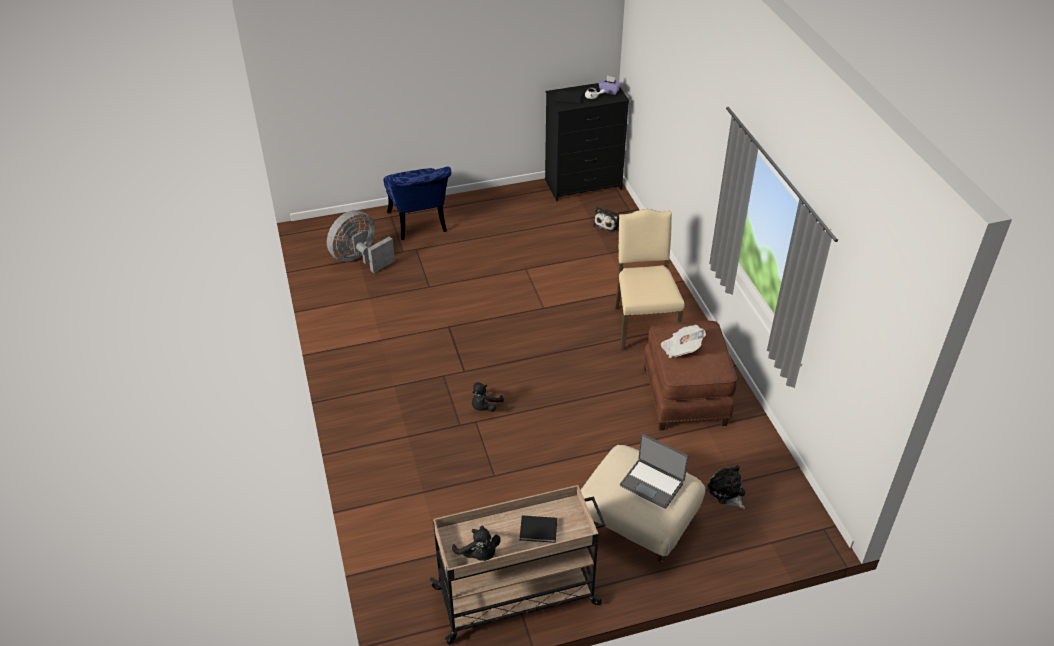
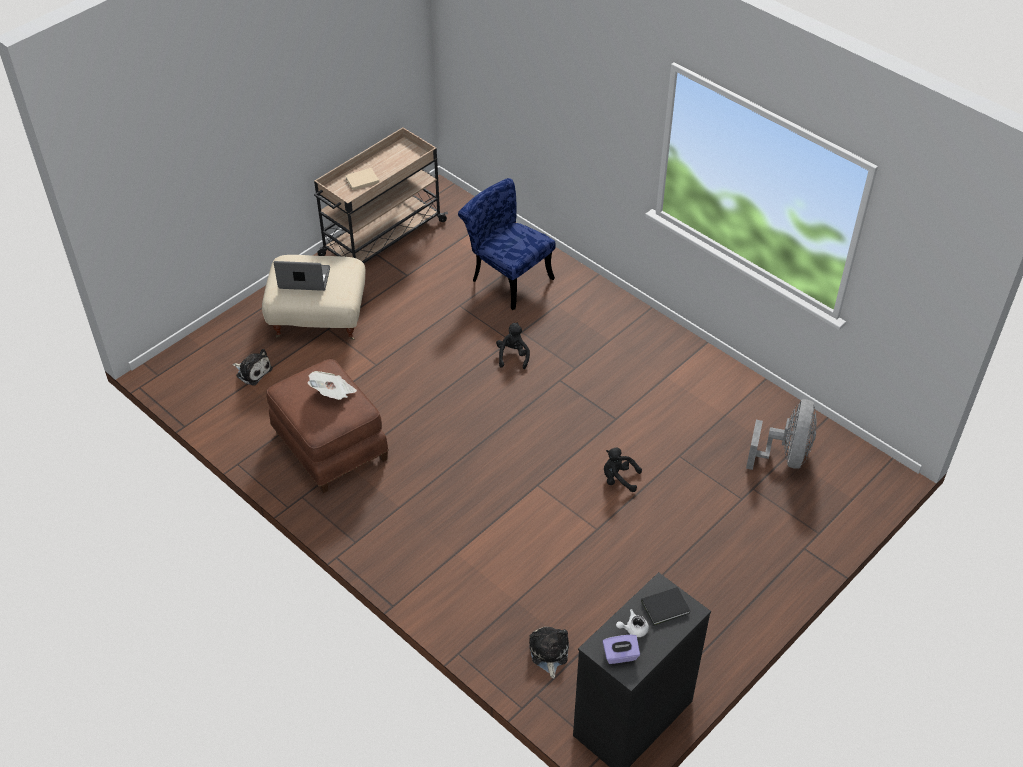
camera: 150 degrees right, 5 degrees up
blue chair [384,167,451,240] -> blue chair moved to [458,178,555,310]
black plush toy [452,526,501,561] -> black plush toy moved to [604,447,642,492]
black book [520,515,557,543] -> beige book [345,168,379,190]
beige chair [615,209,685,350] -> none

